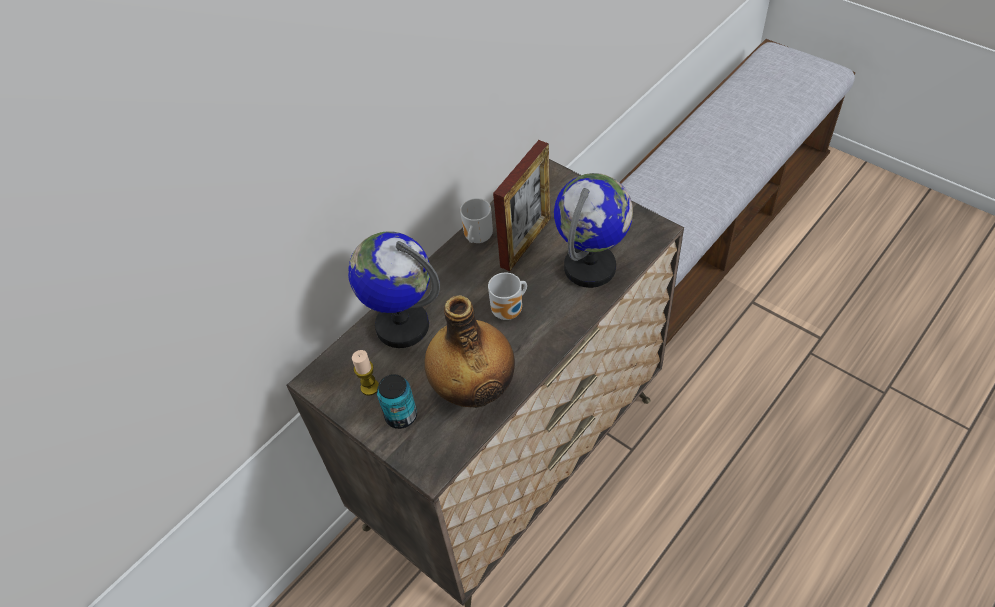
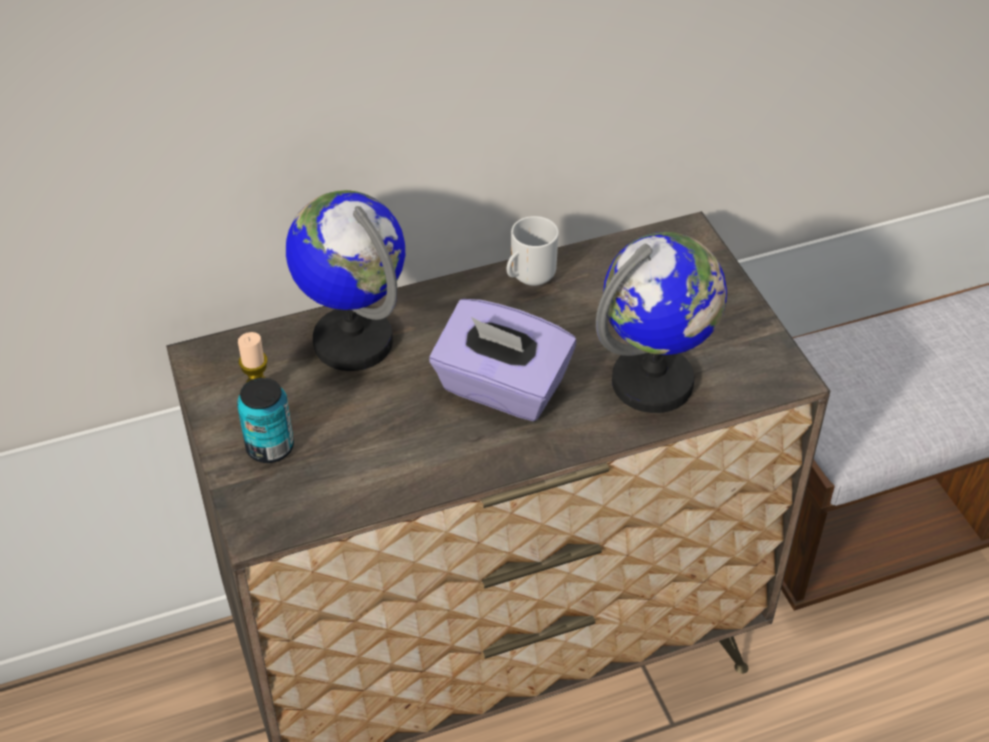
camera: 25 degrees right, 5 degrees down
bottle [424,295,515,408] -> none
mug [488,273,527,320] -> purple tissue box [429,299,576,421]
picture frame [493,140,550,271] -> none

